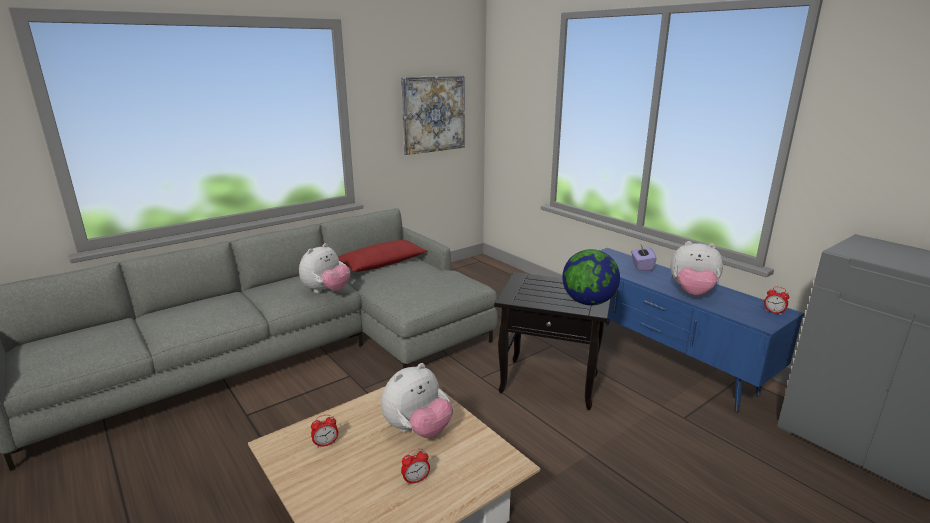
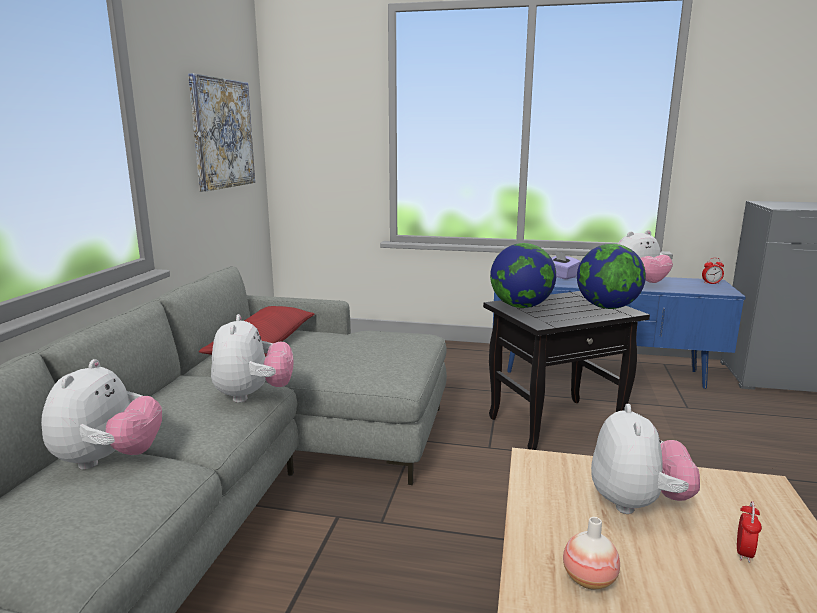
camera: 40 degrees left, 5 degrees down
alarm clock [311,414,338,448] -> vase [563,517,620,590]
none -> plush toy [41,359,162,469]
none -> globe [490,243,556,308]

